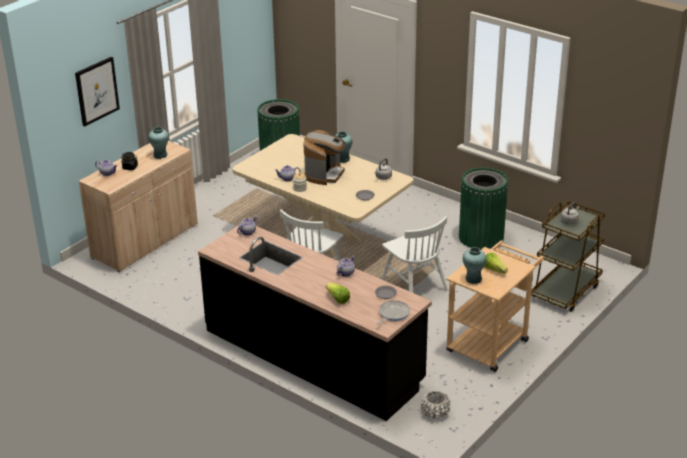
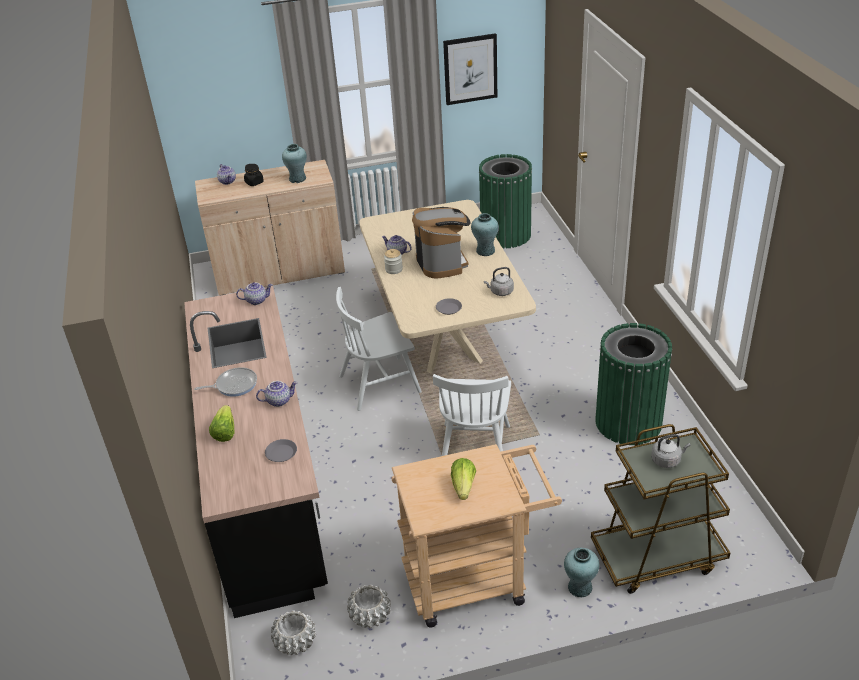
camera: 40 degrees right, 5 degrees up
picture [75,57,120,126] -> picture moved to [443,33,497,105]
coffee machine [303,130,346,185] -> coffee machine turned 75 degrees counterclockwise [412,207,470,279]
frying pan [377,300,410,325] -> frying pan moved to [194,367,257,397]
turquoise vase [463,247,486,284] -> turquoise vase moved to [564,548,599,597]
none -> white planter [347,585,391,628]

